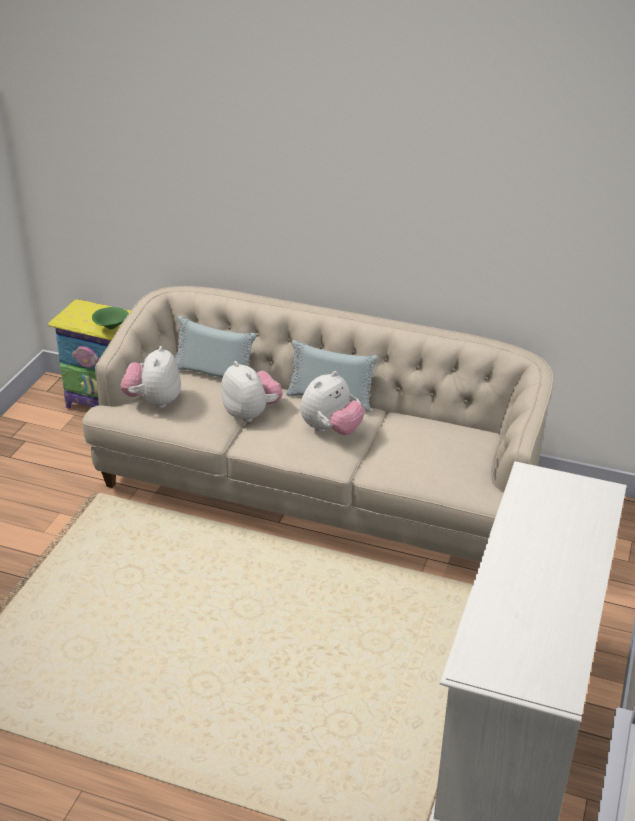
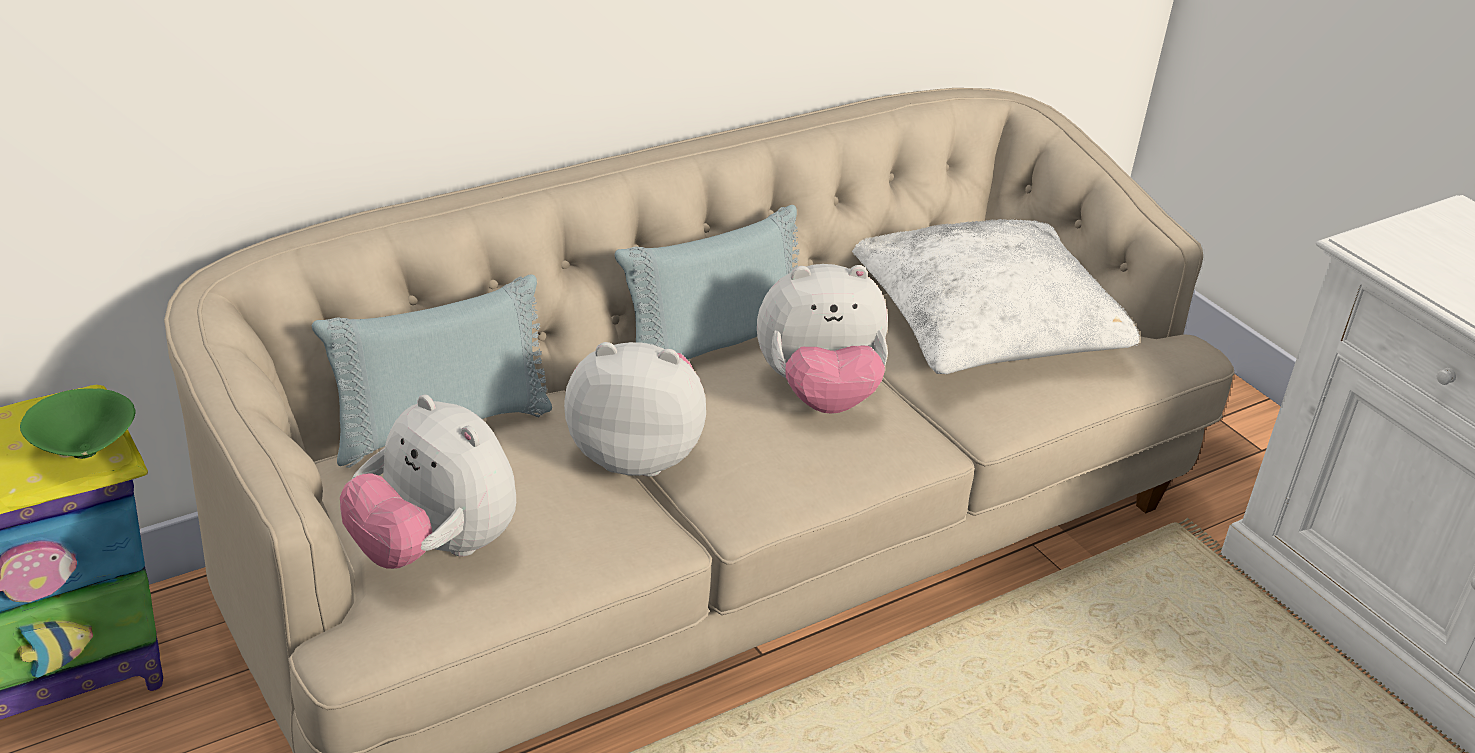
camera: 55 degrees left, 0 degrees up
plush toy [300,371,365,435] -> plush toy turned 90 degrees clockwise [757,264,888,414]
none -> white pillow [852,219,1141,374]

